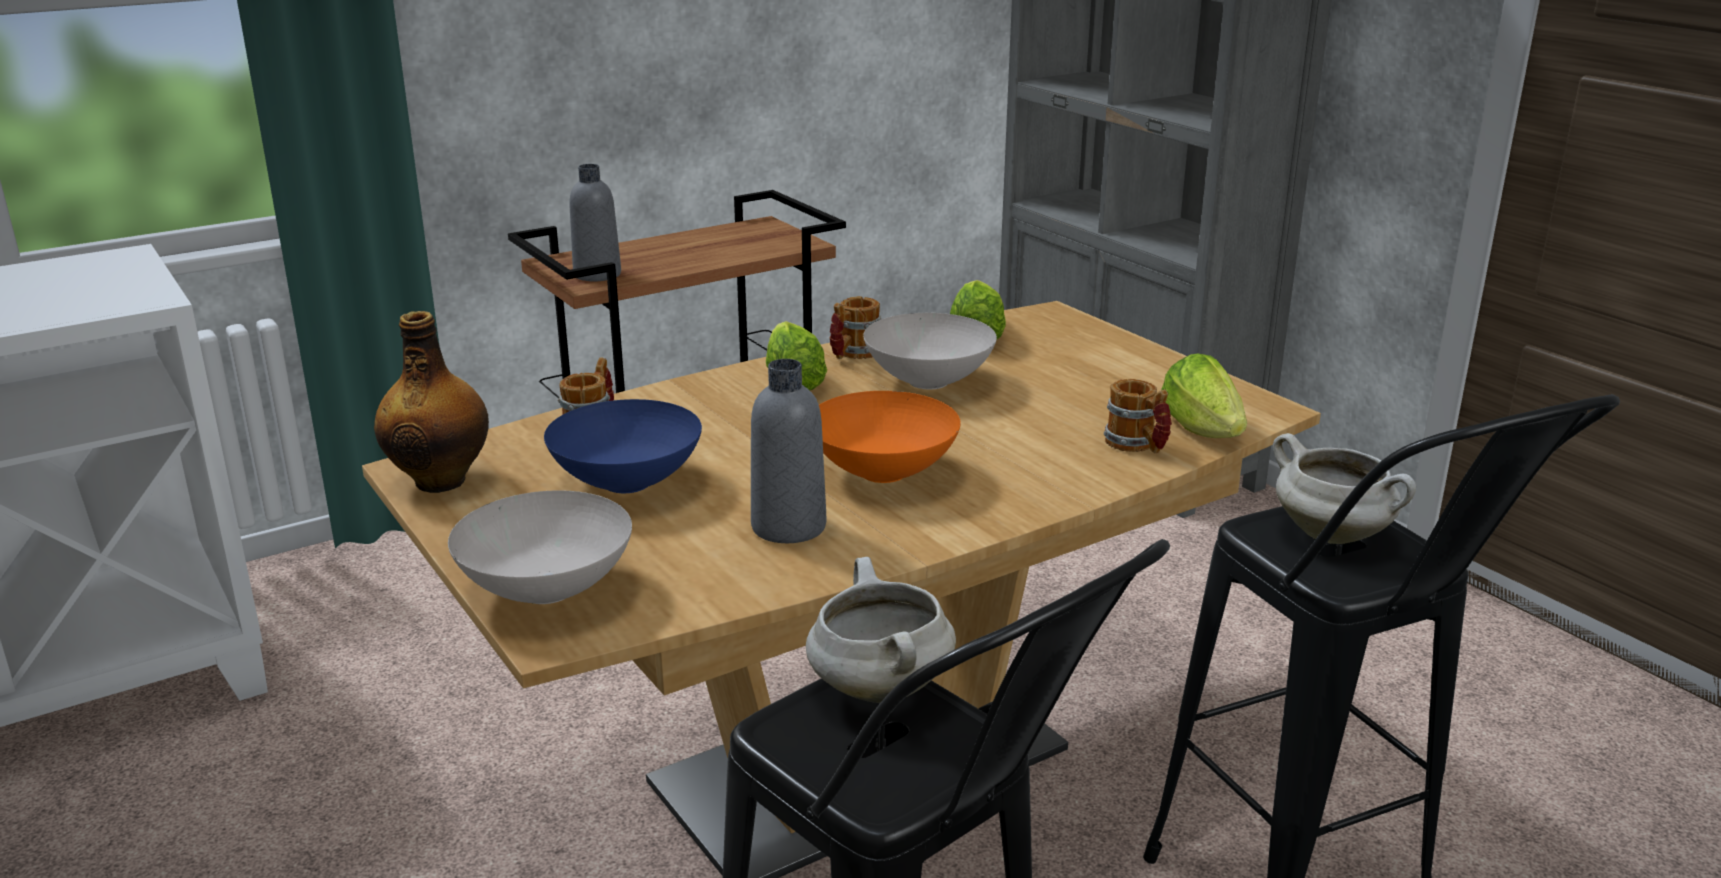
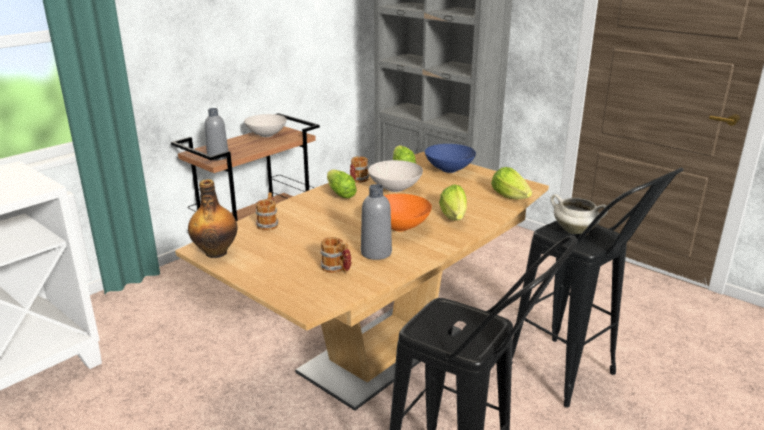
camera: 15 degrees left, 0 degrees up
white bowl [448,490,632,604] -> white bowl moved to [244,114,287,137]
blue bowl [544,399,702,493] -> blue bowl moved to [425,144,476,173]
white cooking pot [806,557,956,703] -> none
mug [1104,379,1172,453] -> mug moved to [320,237,352,273]
none -> lettuce [439,184,467,220]

